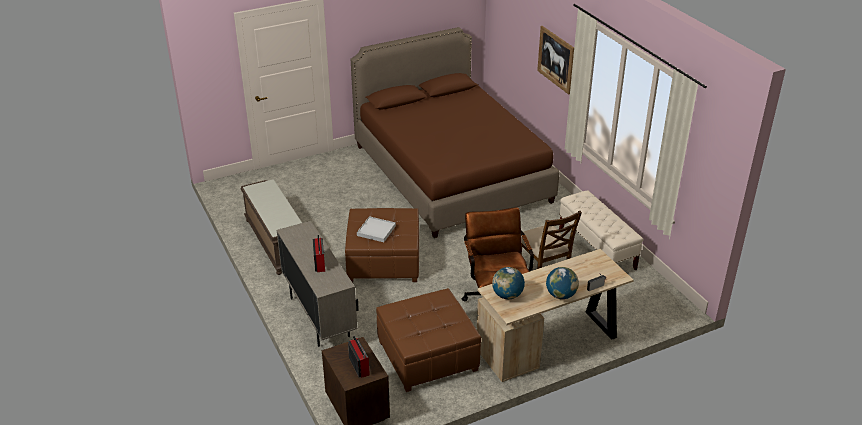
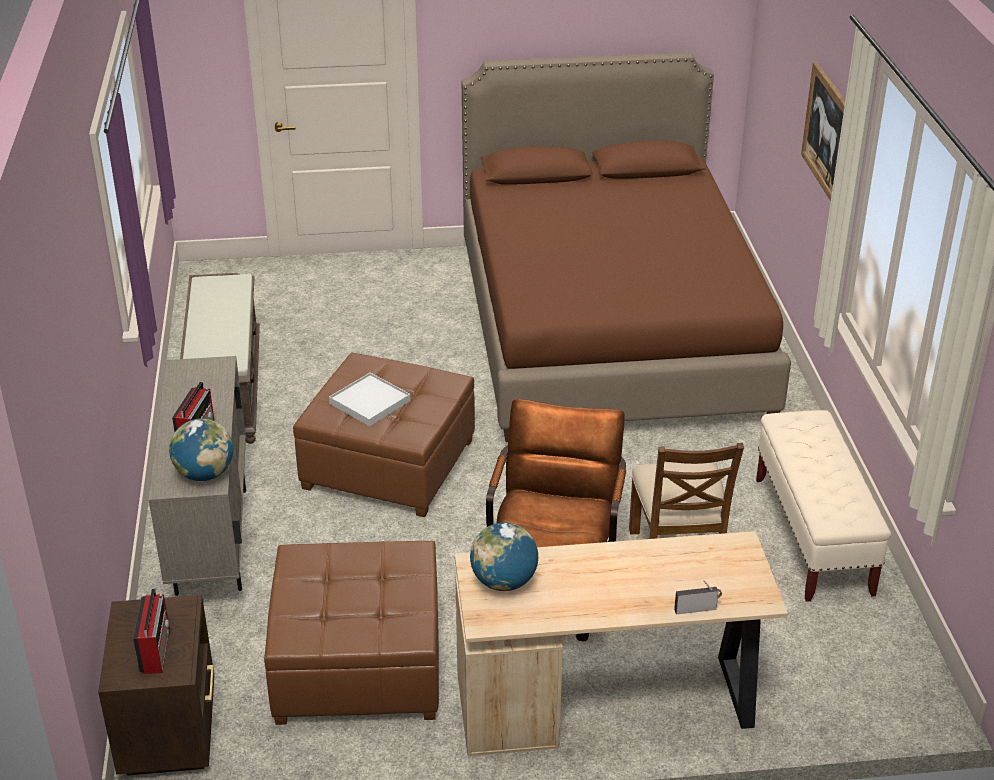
camera: 20 degrees right, 0 degrees up
globe [546,267,579,299] -> globe moved to [169,418,233,481]

